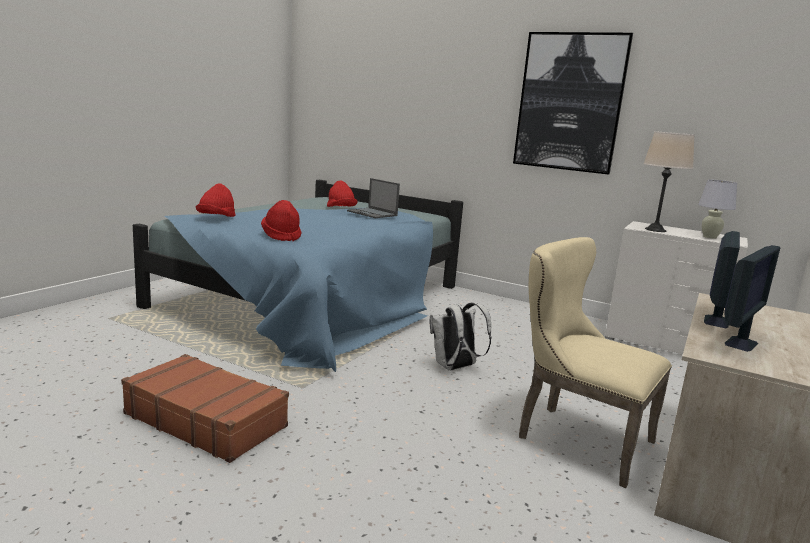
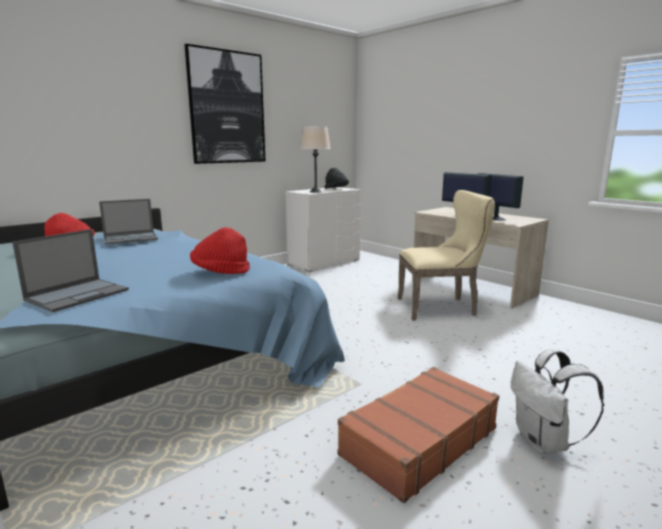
camera: 70 degrees left, 0 degrees up
red hat [196,183,236,217] -> laptop [12,229,129,312]
white backpack [430,302,492,370] -> white backpack moved to [511,349,604,454]
beige chair [519,237,672,488] -> beige chair turned 150 degrees counterclockwise [398,190,495,320]
white table lamp [698,179,737,239] -> black hat [324,168,349,189]

